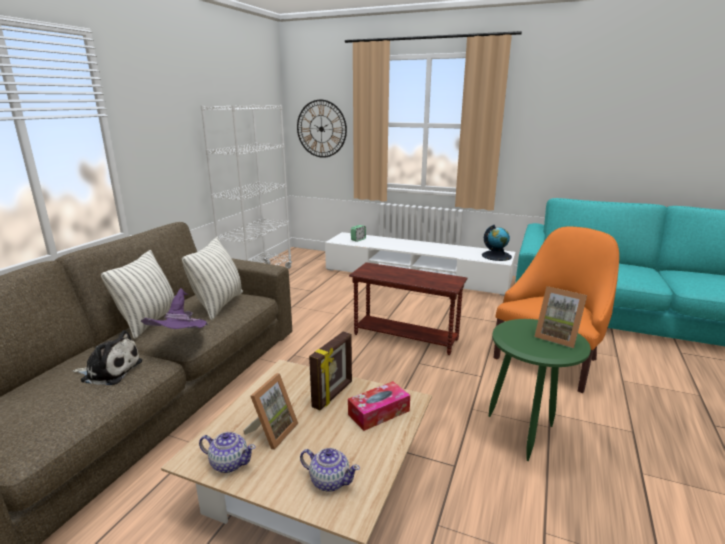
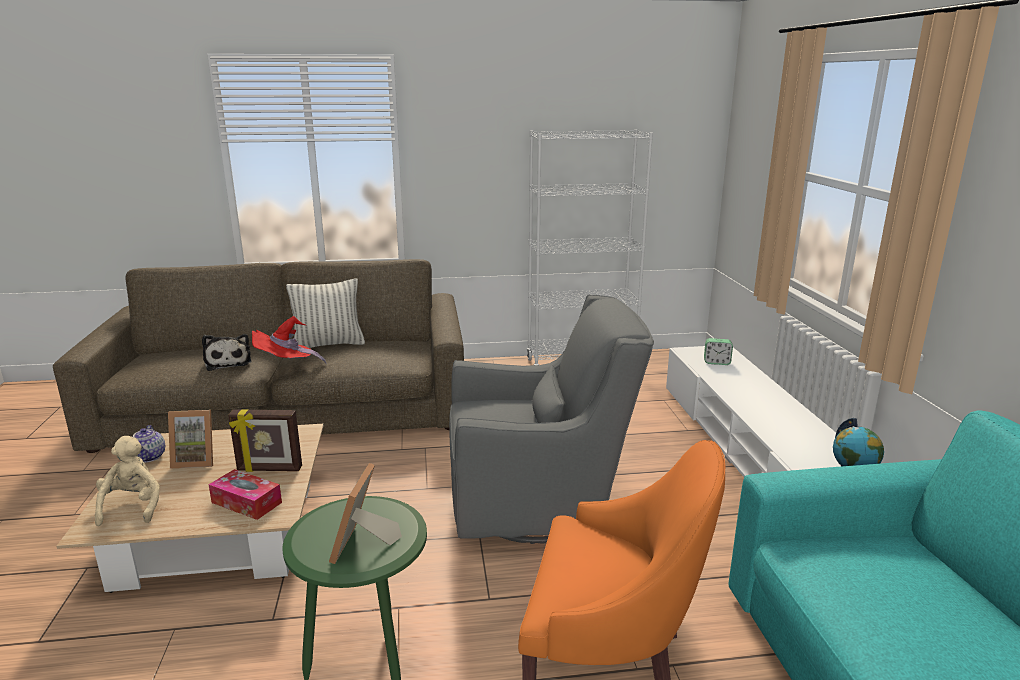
camera: 60 degrees right, 0 degrees up
purple hat [141,288,208,329] -> red hat [252,316,327,364]
pillow [182,237,243,320] -> none
wall clock [297,100,347,158] -> none
teapot [300,448,360,492] -> beige plush toy [95,436,160,526]
brown side table [349,262,468,355] -> grey armchair [449,294,654,544]

